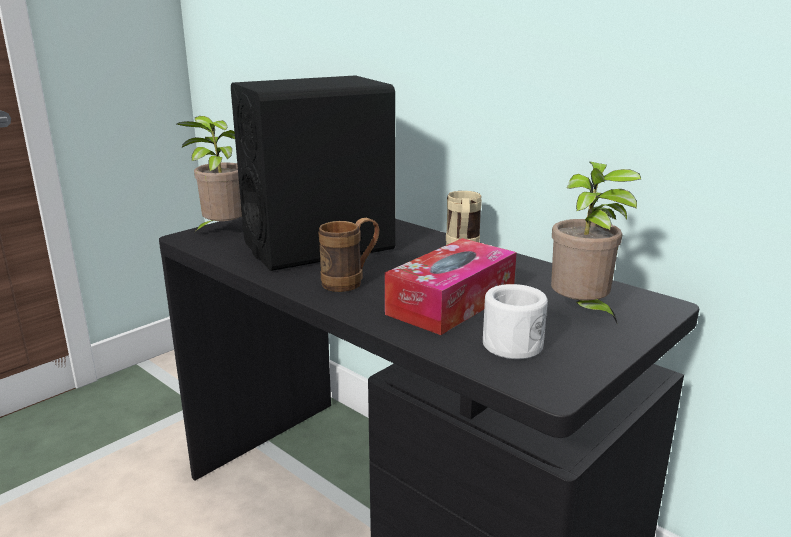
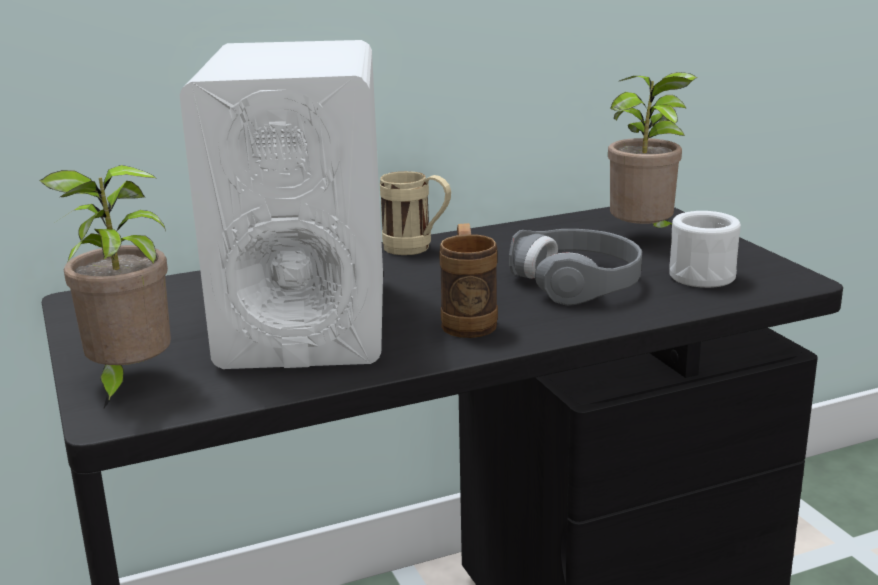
camera: 65 degrees left, 0 degrees up
black speaker [231,75,396,271] -> white speaker [179,40,383,369]
tissue box [385,238,517,335] -> grey headphones [509,229,642,306]

